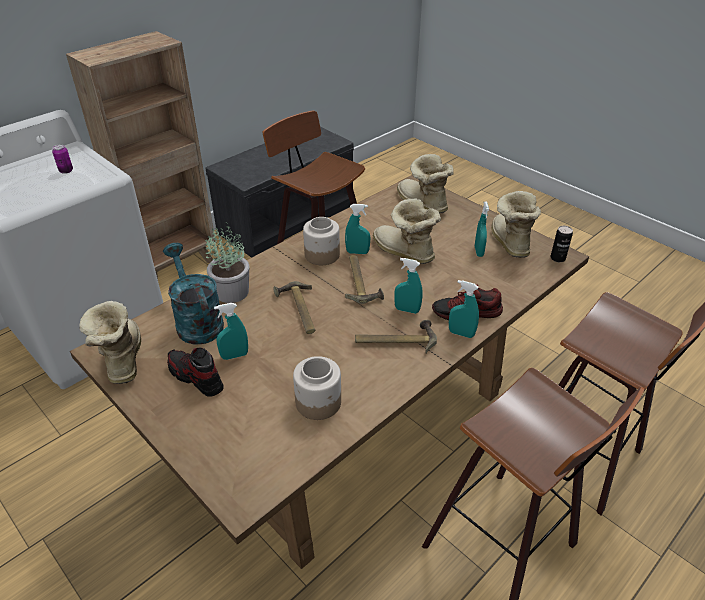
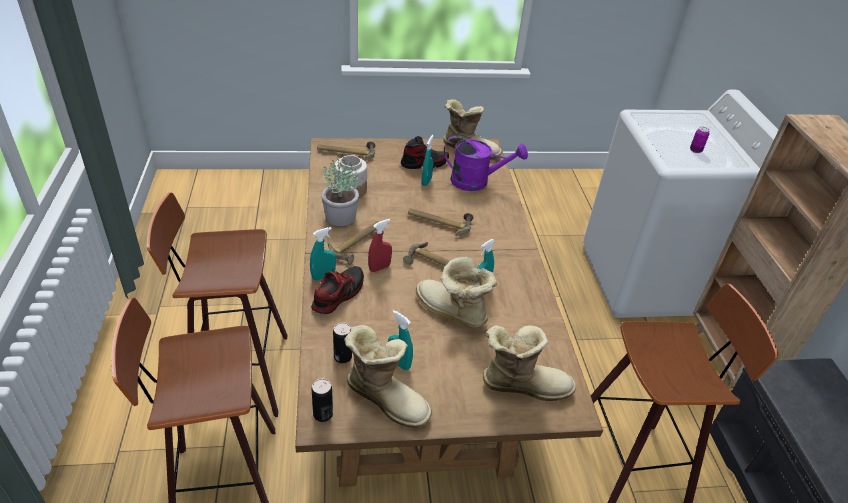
camera: 125 degrees right, 0 degrees up
turquoise watering can [163,243,224,345] -> purple watering can [444,135,528,191]
potted plant [206,222,249,303] -> potted plant moved to [321,159,359,226]
jar [303,217,340,265] -> none
boot [373,198,441,264] -> boot turned 135 degrees counterclockwise [416,257,497,328]
turquoise spray bottle [394,258,423,314] -> red spray bottle [368,219,392,272]
none -> hammer [317,141,375,161]
none -> can [333,322,352,363]

